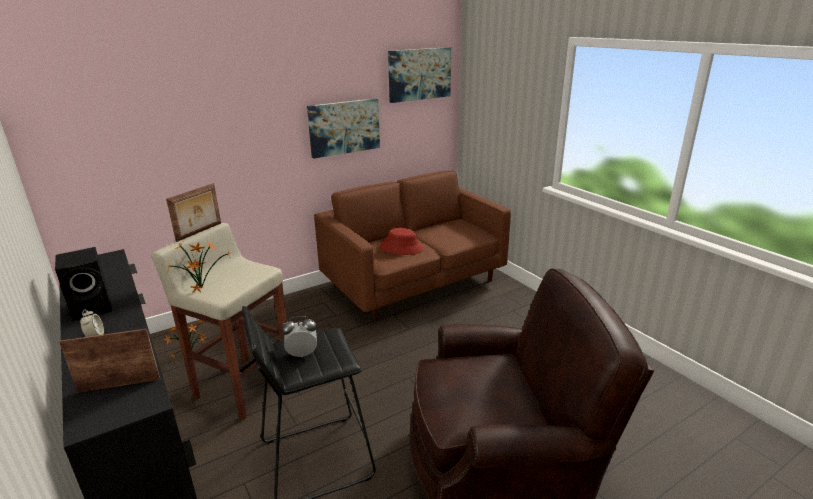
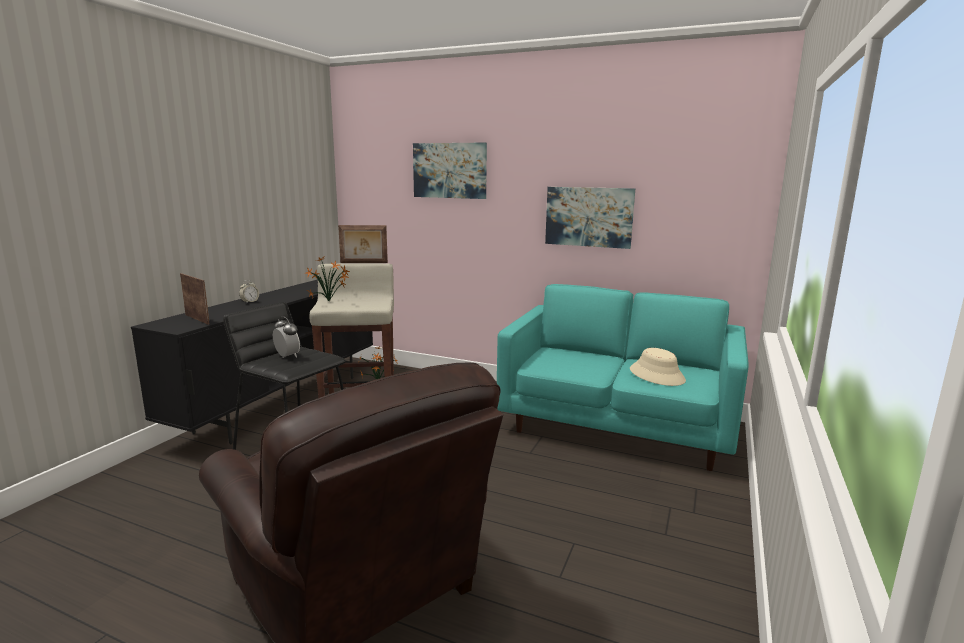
camera: 55 degrees right, 10 degrees down
black speaker [55,247,112,321] -> none
brown sofa [314,170,511,322] -> turquoise sofa [497,284,749,471]
red hat [380,228,424,255] -> none
picture [388,47,451,103] -> picture moved to [413,143,487,199]
none -> beige hat [630,348,686,386]

